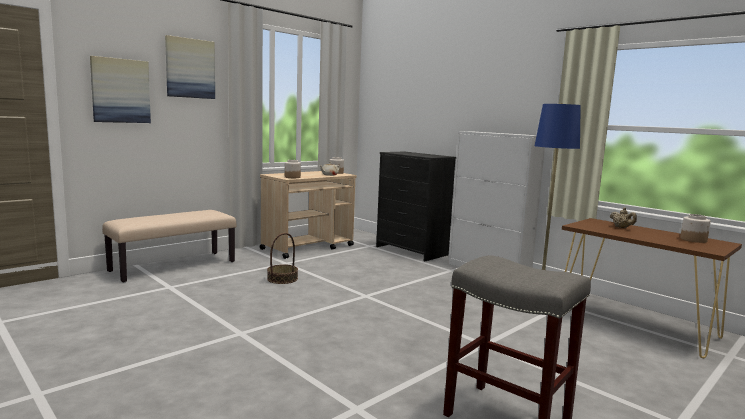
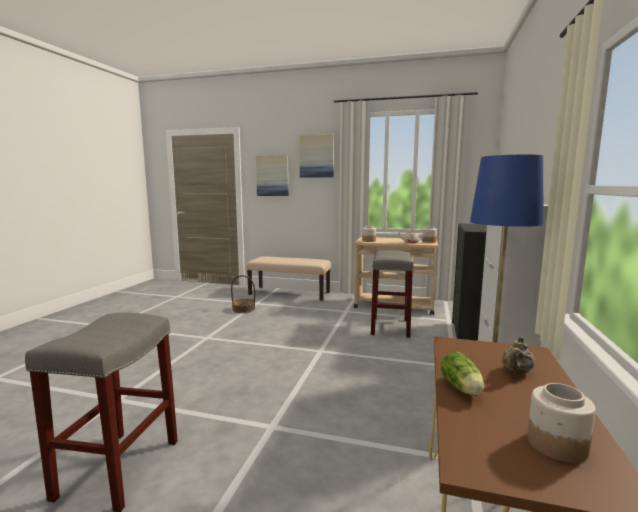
camera: 60 degrees right, 0 degrees up
basket [267,233,298,284] -> basket moved to [231,275,255,313]
none -> grey stool [371,250,414,338]
none -> lettuce [441,352,484,396]

